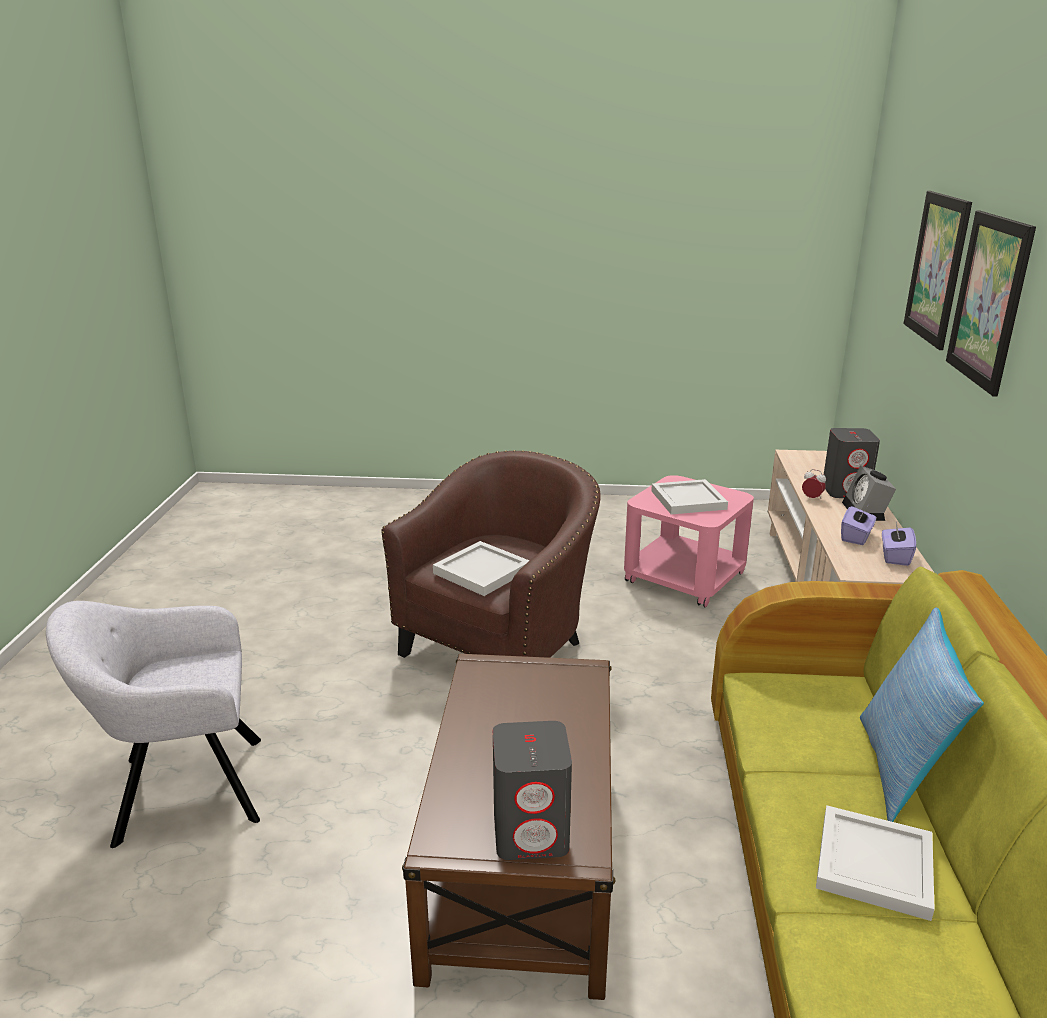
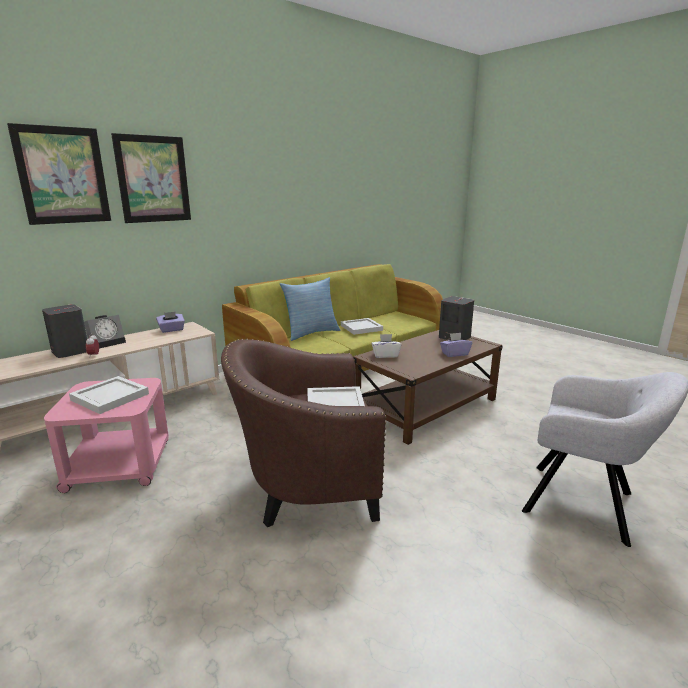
camera: 135 degrees left, 5 degrees down
purple tissue box [841,506,876,545] -> purple tissue box moved to [440,333,472,357]
none -> white tissue box [371,334,401,358]

